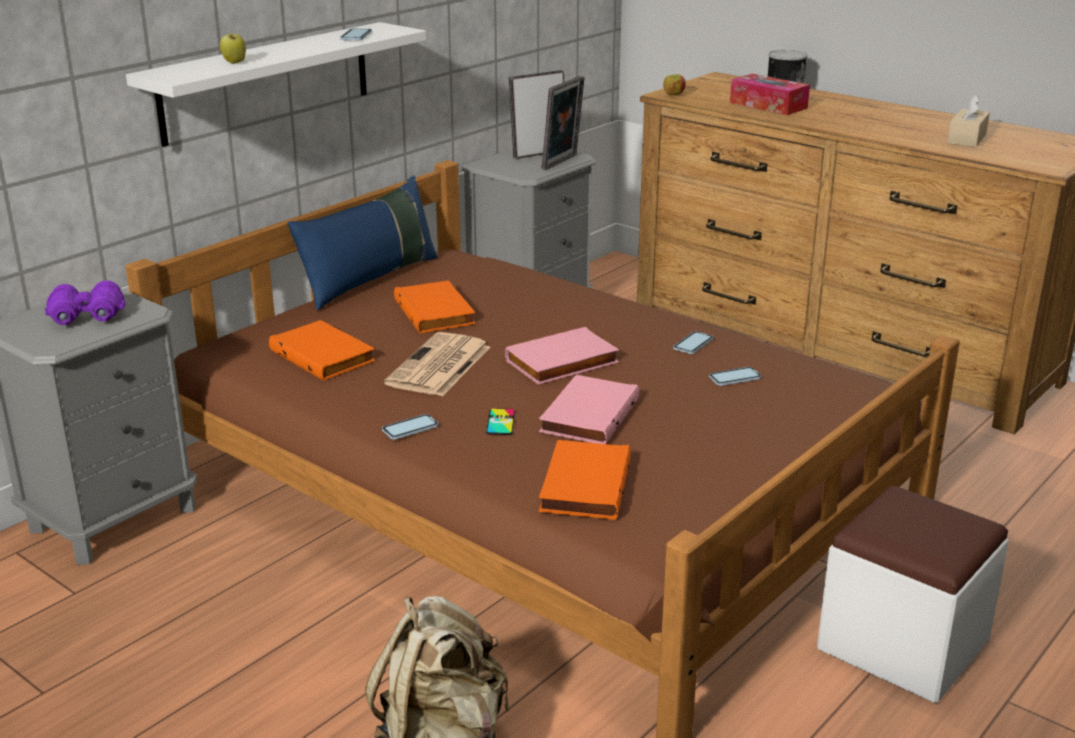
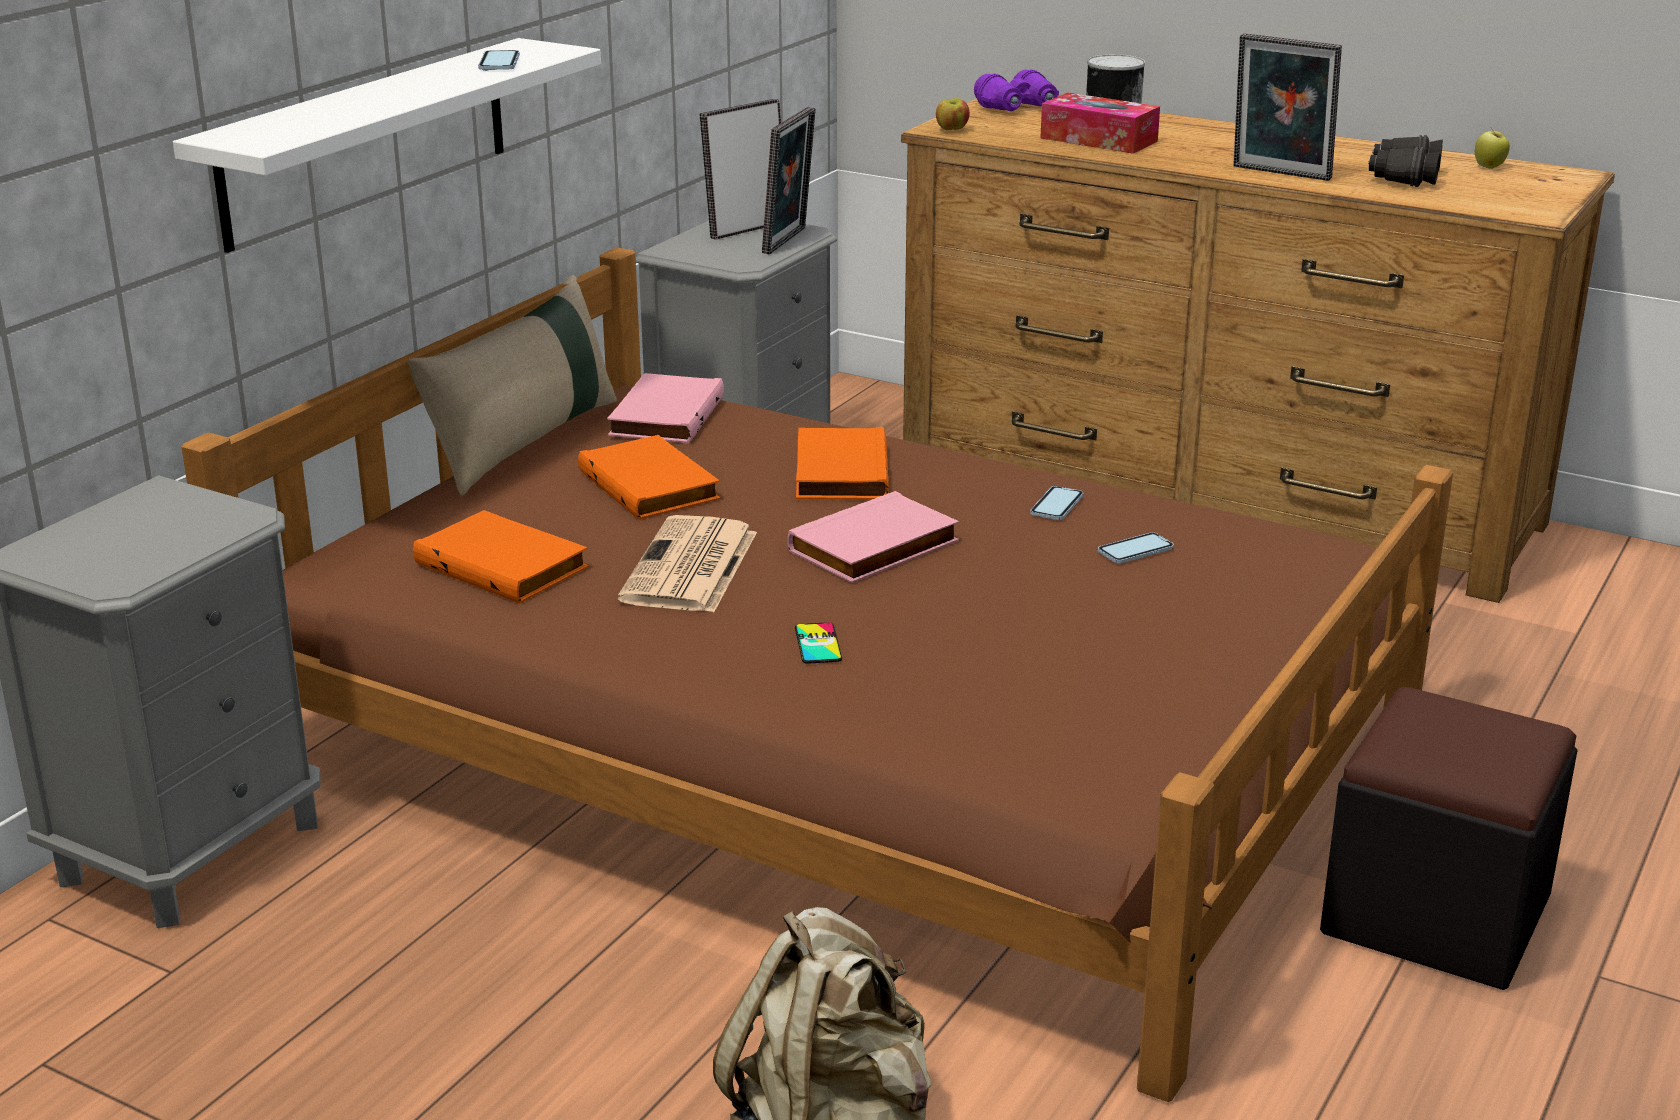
camera: 10 degrees left, 0 degrees up
purple binoculars [45,280,126,325] -> purple binoculars moved to [974,70,1059,111]
apple [220,30,246,64] -> apple moved to [1475,127,1510,169]
blue pillow [287,176,438,310] -> beige pillow [408,275,617,496]
phone [382,414,438,440] -> none
pink book [539,375,639,444] -> pink book moved to [607,373,724,444]
orange book [539,440,631,520] -> orange book moved to [796,427,889,500]
white ottoman [817,486,1009,703] -> black ottoman [1320,687,1578,990]
beige tissue box [947,94,990,147] -> black binoculars [1368,135,1443,187]
none -> picture frame [1233,33,1342,181]

